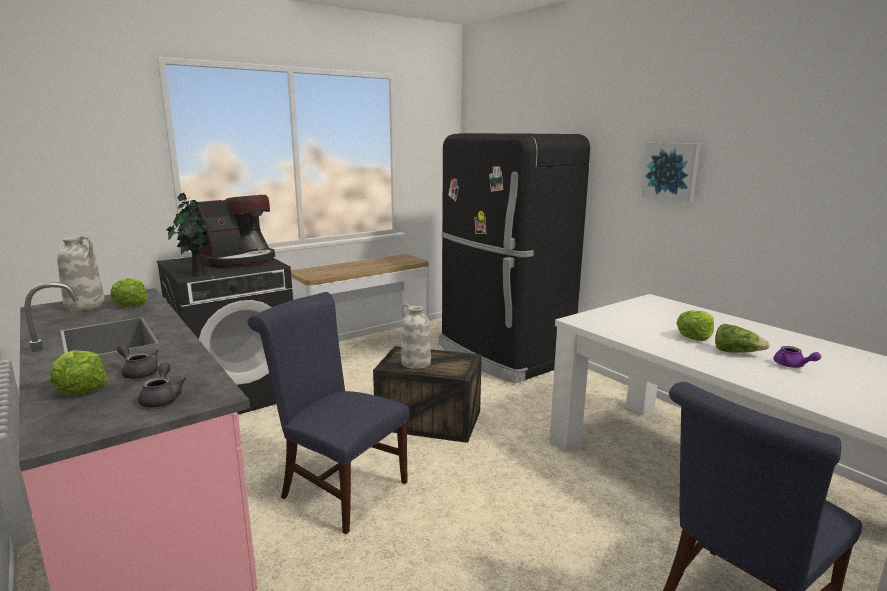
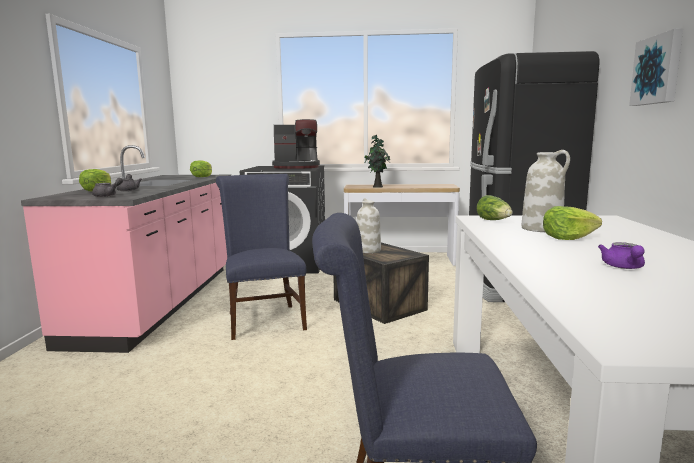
camera: 40 degrees right, 5 degrees down
white vase [57,235,105,311] -> white vase moved to [521,150,570,232]
potted plant [167,193,214,276] -> potted plant moved to [364,135,390,188]
lettuce [715,324,770,353] -> lettuce moved to [477,195,513,220]

